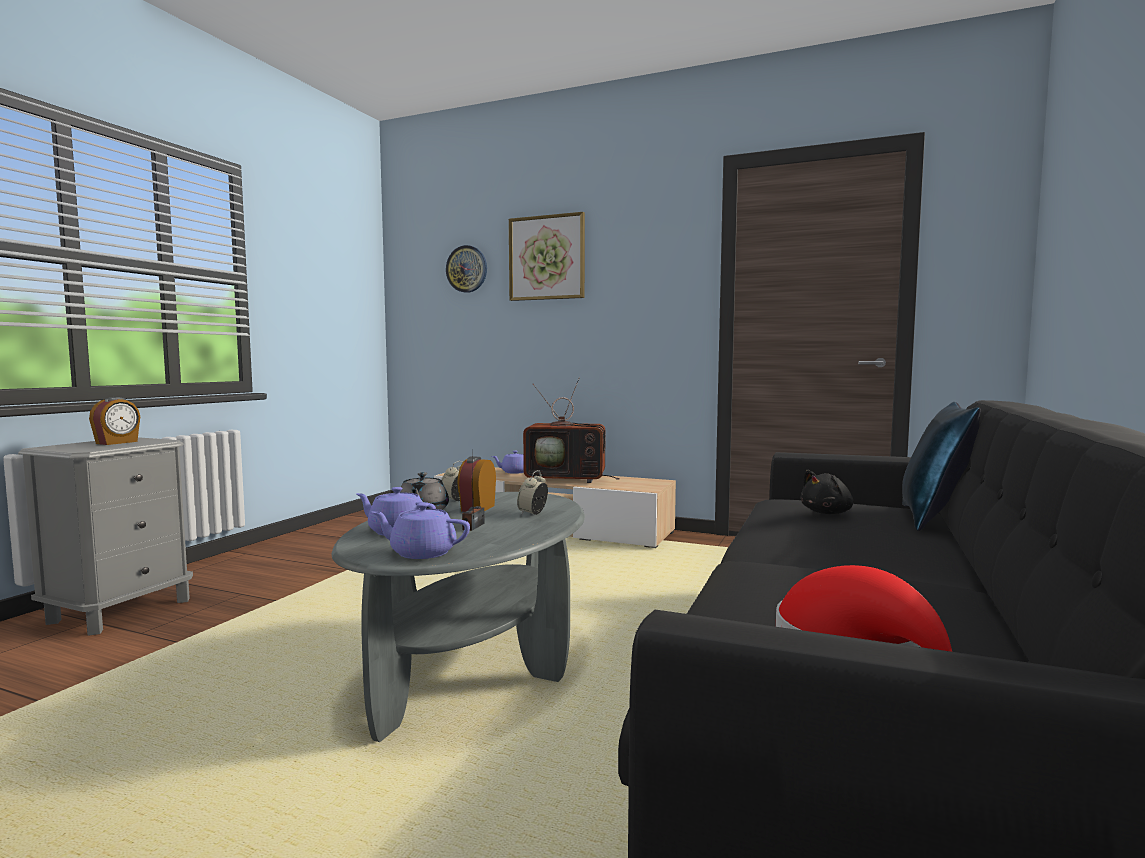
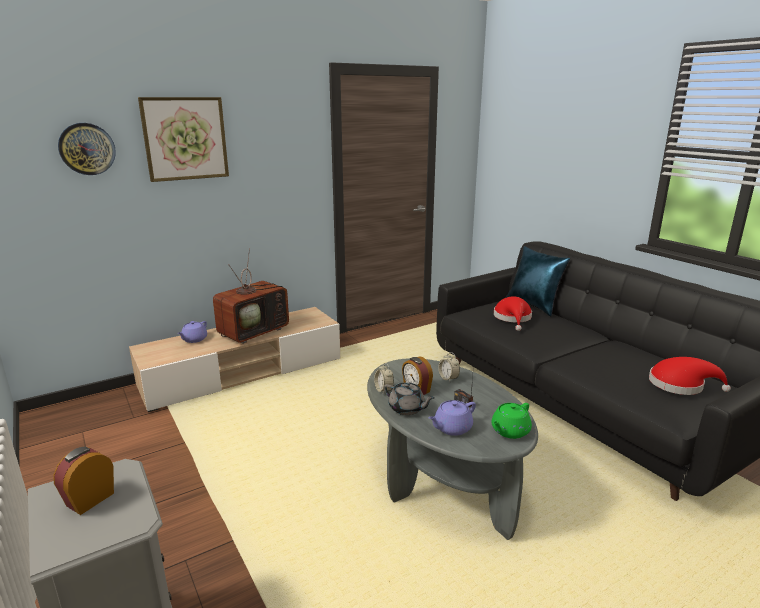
camera: 55 degrees left, 15 degrees up
alarm clock [89,397,140,445] -> alarm clock turned 120 degrees counterclockwise [54,446,114,515]
purple teapot [372,503,470,559] -> green teapot [492,403,532,439]
black plush toy [800,470,854,514] -> red hat [494,296,532,331]

